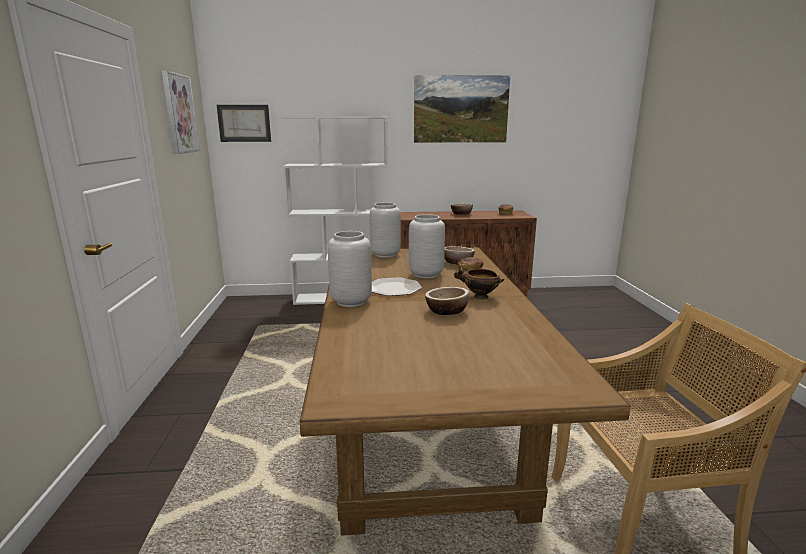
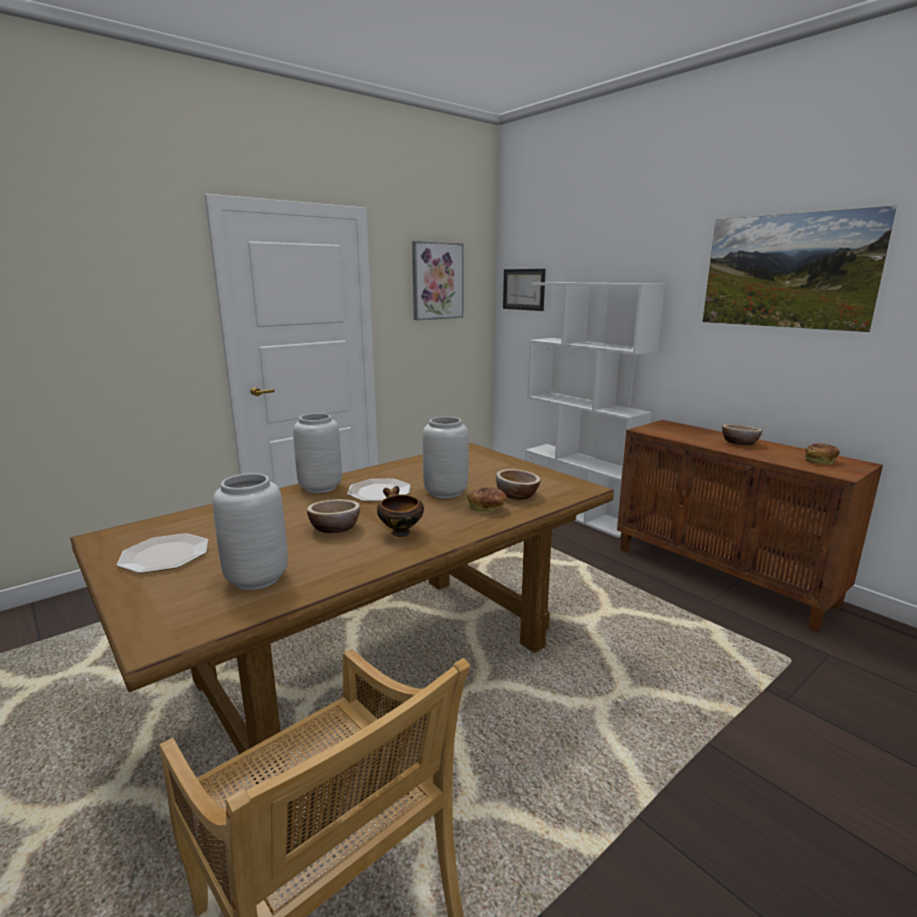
camera: 55 degrees right, 0 degrees up
grey vase [370,202,401,258] -> grey vase moved to [212,473,288,590]
none -> plate [117,533,208,573]

